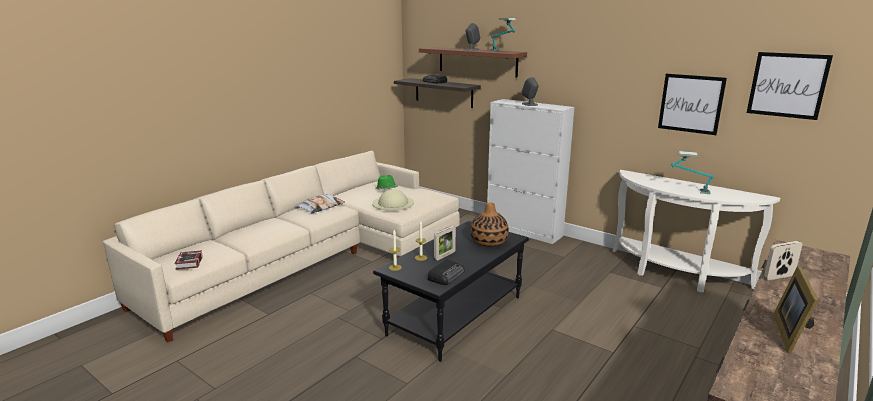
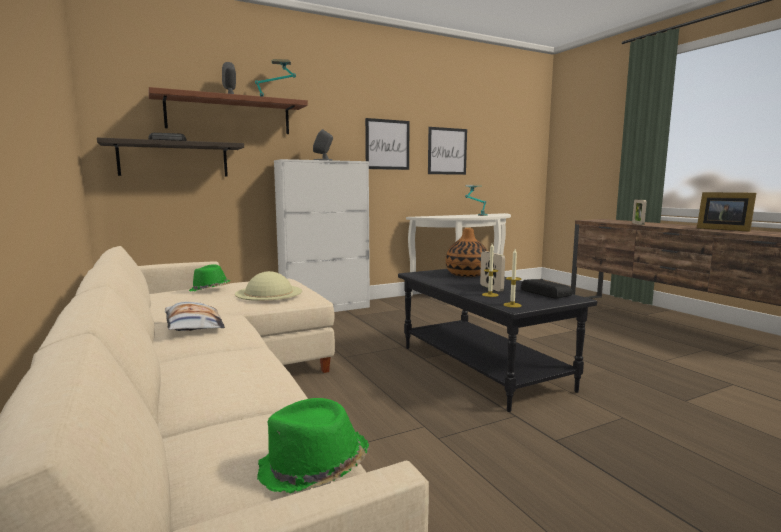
camera: 65 degrees left, 10 degrees down
book [175,251,203,270] -> green hat [257,398,369,494]
picture [747,52,833,120] -> picture moved to [365,118,410,170]

